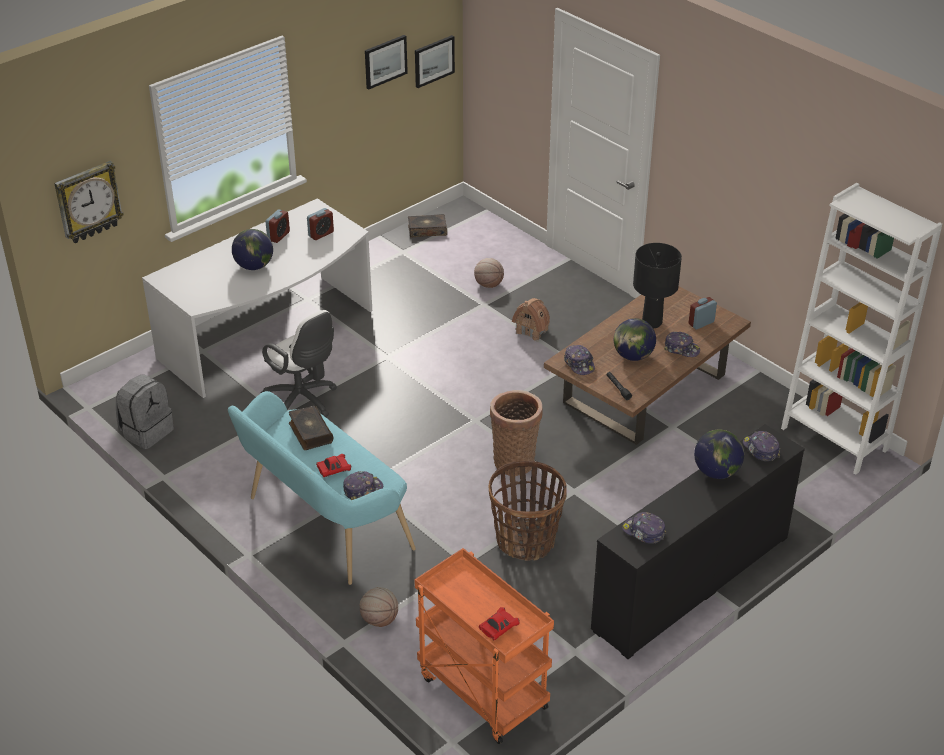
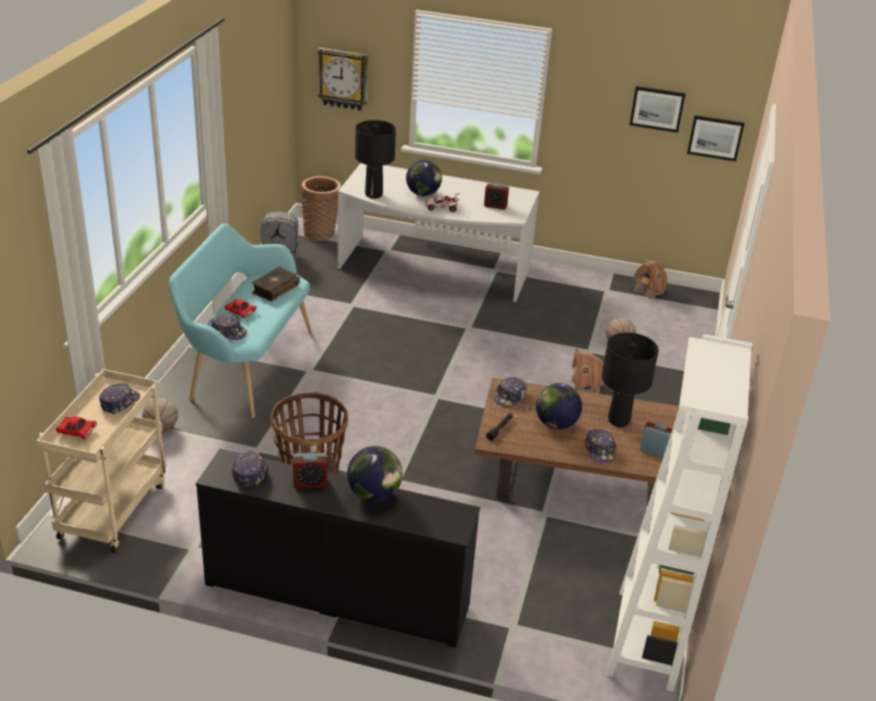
camera: 55 degrees right, 5 degrees down
white office chair [260,310,337,417] -> none
alarm clock [266,209,290,243] -> alarm clock moved to [293,453,327,488]
book [408,214,447,237] -> toy house [633,260,667,300]
orange cart [414,548,554,744] -> beige cart [36,369,167,553]
basket [490,390,543,476] -> basket moved to [301,176,341,241]
cap [743,431,780,461] -> cap moved to [99,383,140,415]
none -> black table lamp [355,120,396,199]
none -> toy car [425,193,460,212]

